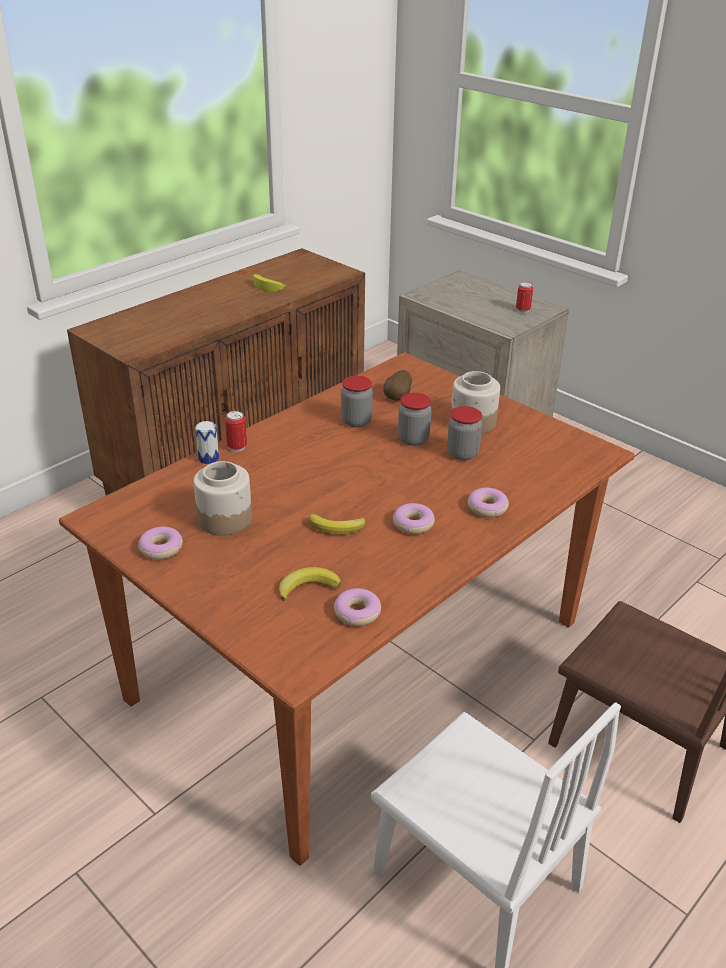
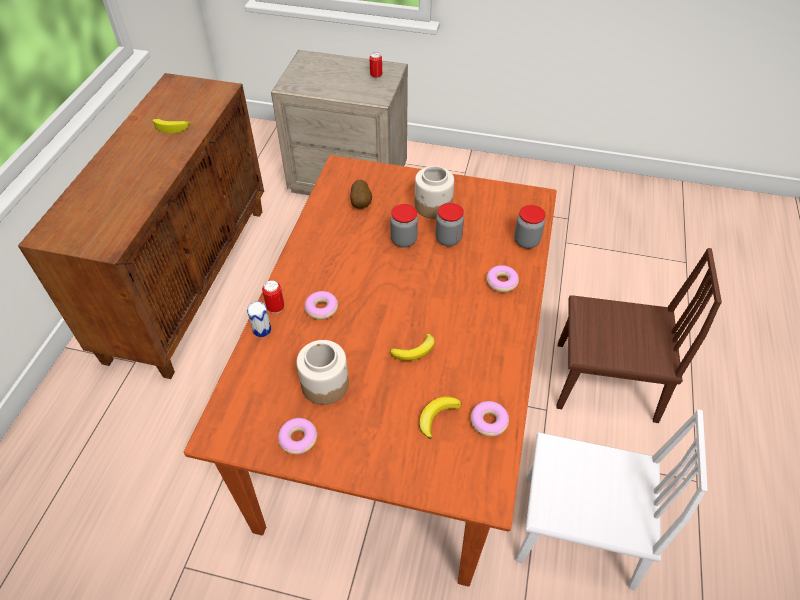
camera: 30 degrees left, 15 degrees up
jar [341,376,373,427] -> jar moved to [514,205,546,249]
donut [392,503,435,534] -> donut moved to [305,291,338,320]

